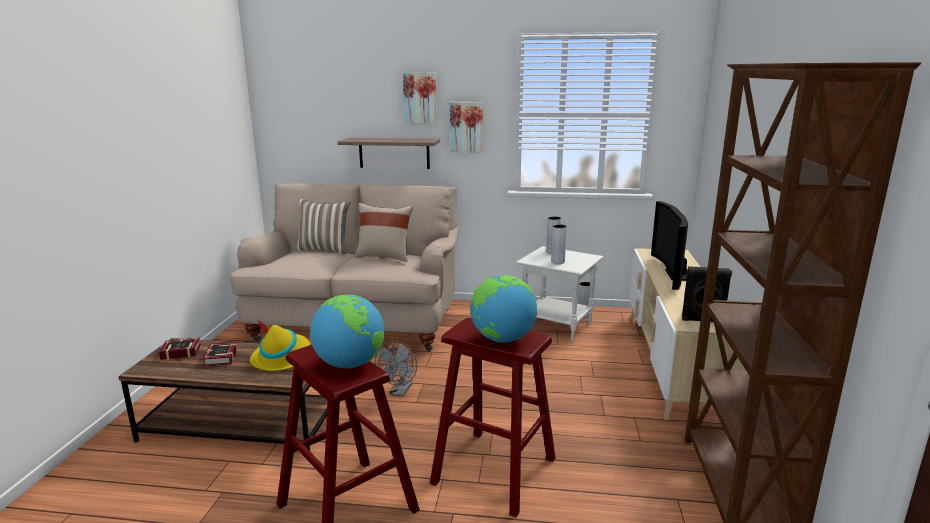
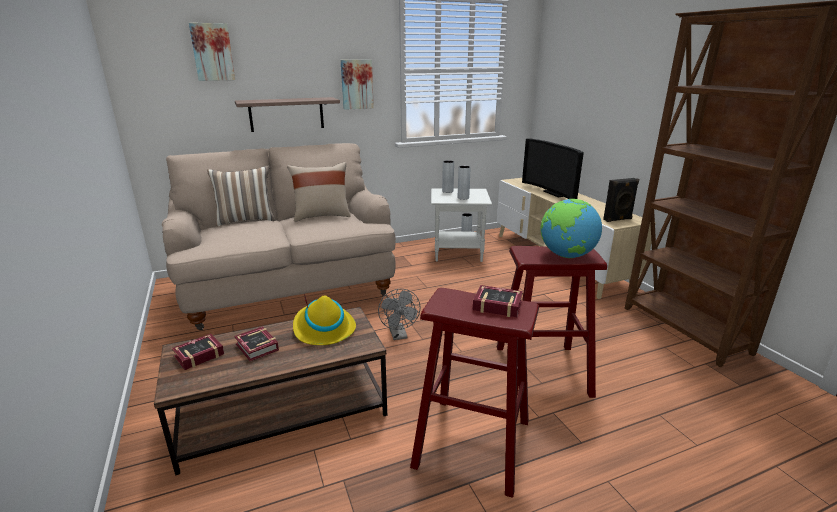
camera: 30 degrees left, 5 degrees up
globe [310,294,385,368] -> book [473,285,523,317]
picture [403,72,437,123] -> picture moved to [189,23,235,81]

